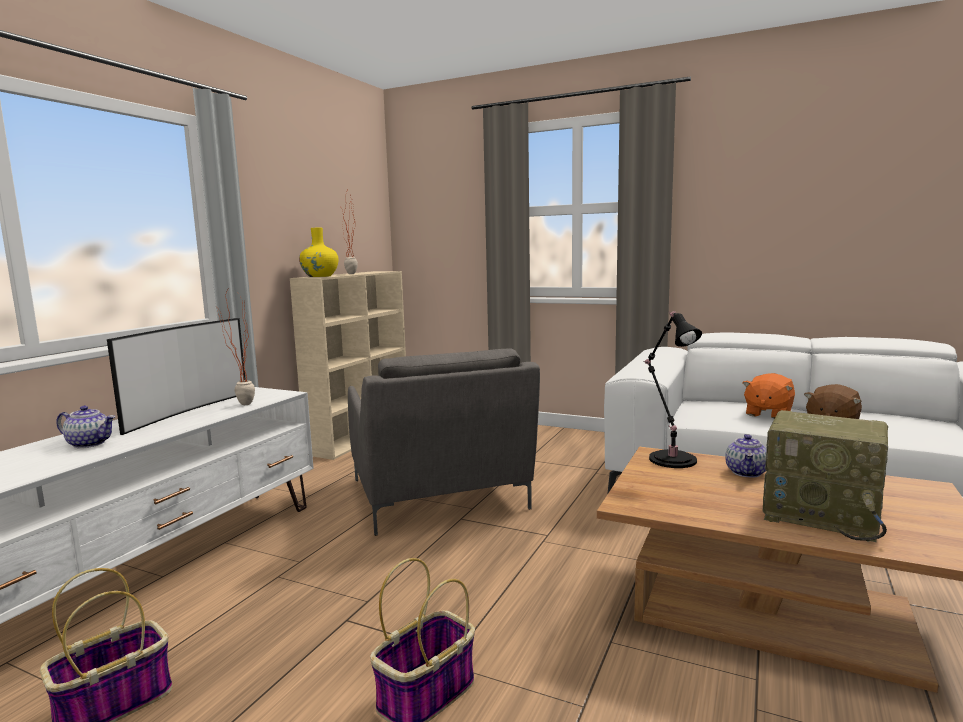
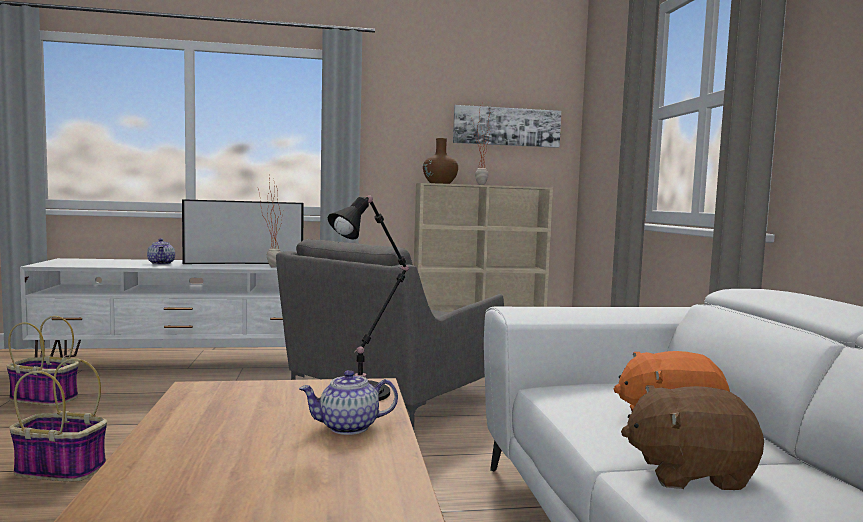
camera: 55 degrees right, 5 degrees down
yellow vase [299,228,339,277] -> brown vase [423,138,458,184]
radio [762,410,888,542] -> none
none -> picture [453,105,561,148]

